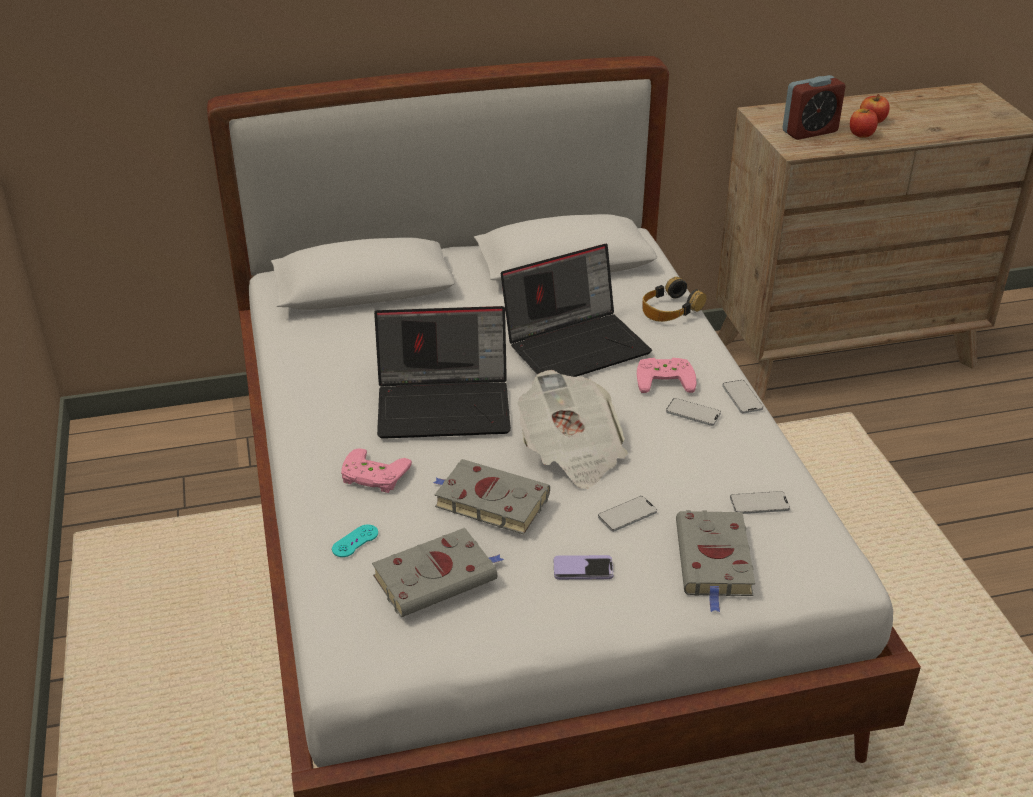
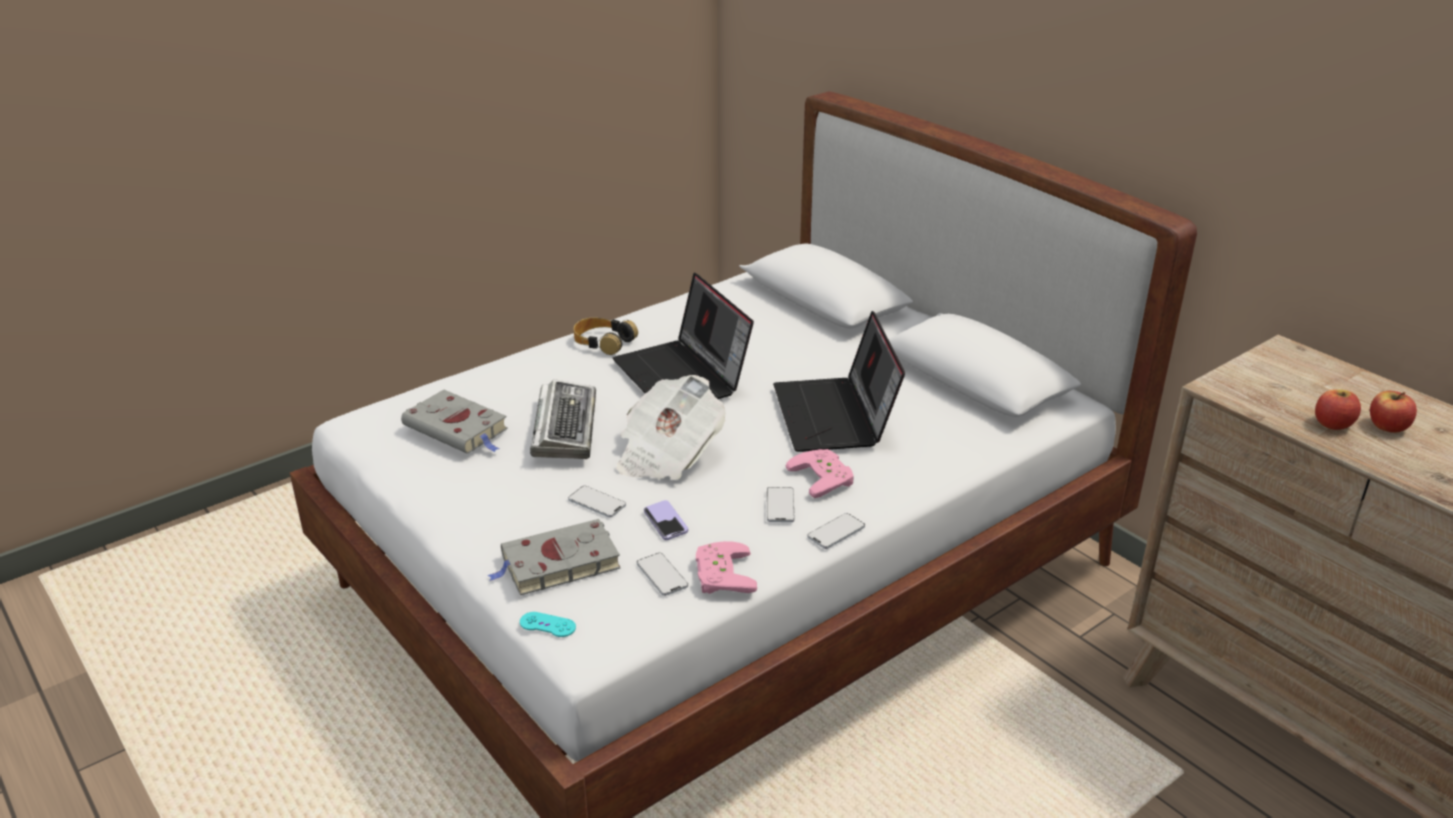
camera: 65 degrees right, 5 degrees down
turquoise game controller [332,524,378,557] -> turquoise game controller moved to [520,612,576,637]
pink game controller [341,448,412,493] -> pink game controller moved to [696,541,757,594]
grey book [433,459,550,535] -> keyboard [530,379,596,459]
laptop [501,244,652,377] -> laptop turned 45 degrees clockwise [773,311,905,452]
phone [554,555,614,580] -> phone moved to [644,500,688,540]
headphones [642,277,706,322] -> headphones moved to [573,318,638,355]
alarm clock [782,75,846,140] -> none

